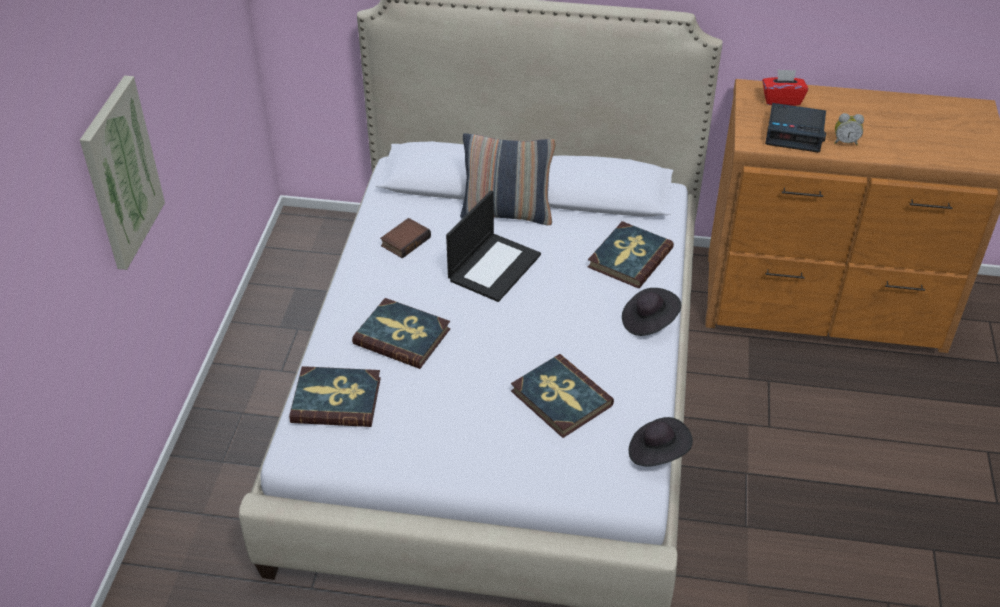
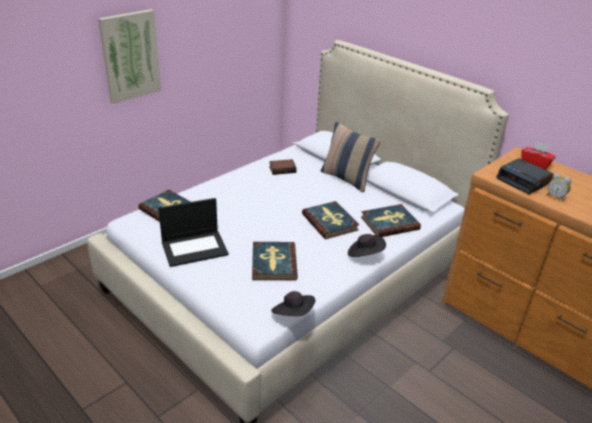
camera: 35 degrees right, 10 degrees down
book [352,298,450,369] -> book moved to [302,201,359,239]
laptop [446,191,541,302] -> laptop moved to [158,198,229,267]

